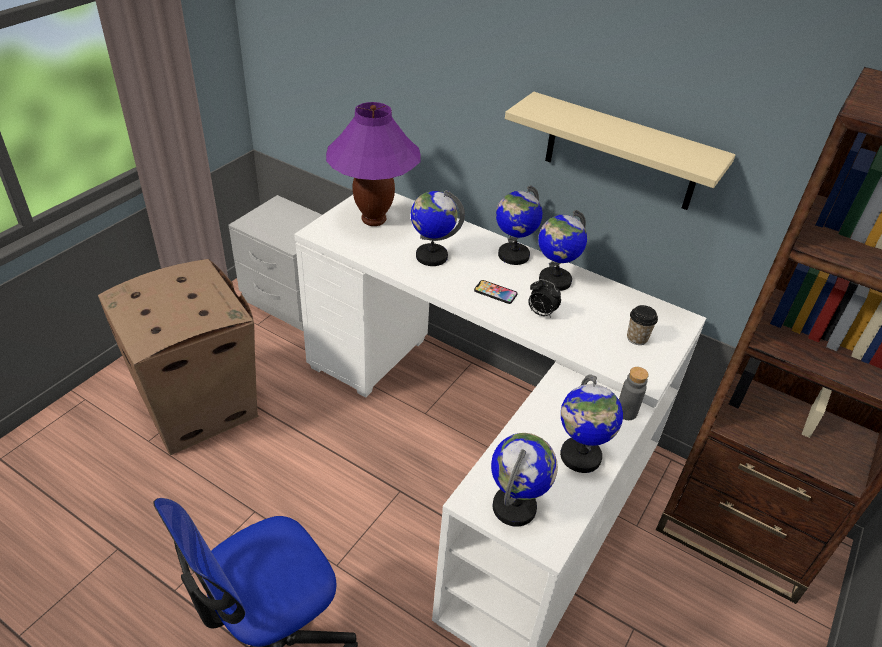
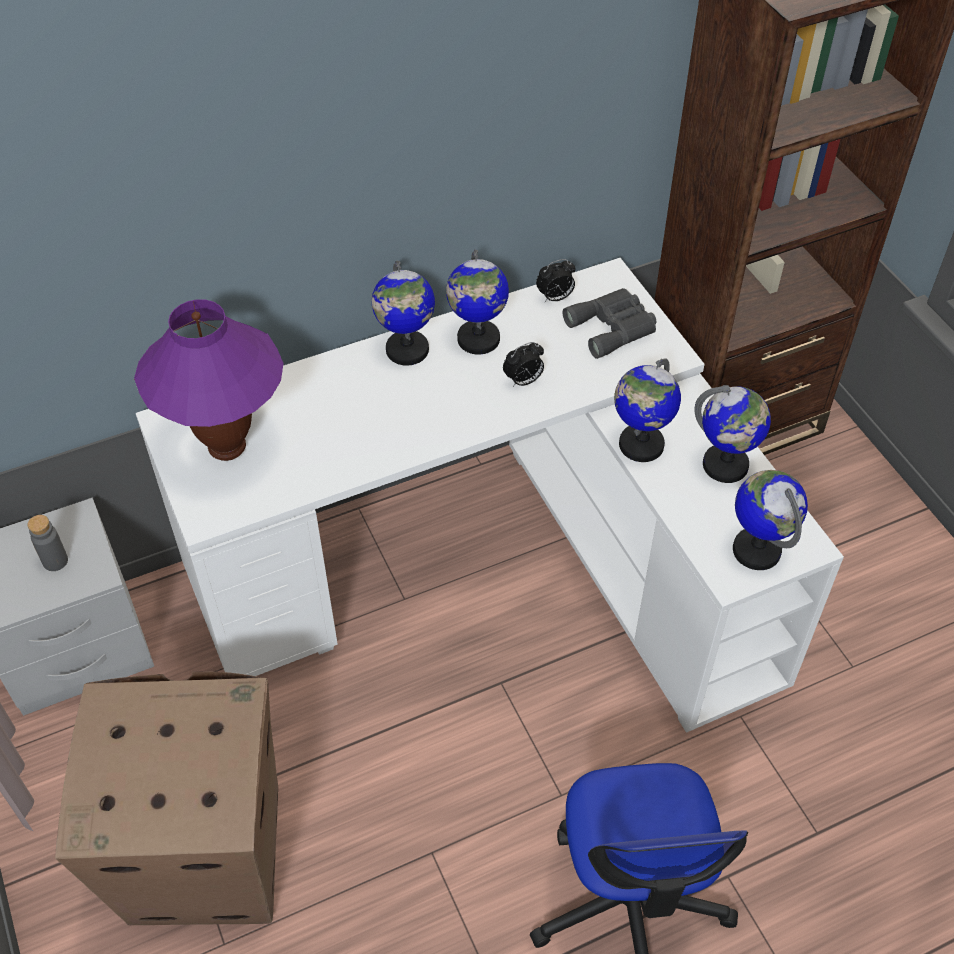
camera: 55 degrees left, 10 degrees up
globe [411,190,465,266] -> globe moved to [614,358,681,462]
phone [474,280,518,304] -> none
beige shelf [505,92,736,210] -> none
grey bottle [619,367,649,420] -> grey bottle moved to [27,515,68,571]
cup [627,305,658,345] -> grey binoculars [563,288,656,359]
none -> alarm clock [536,259,576,302]

